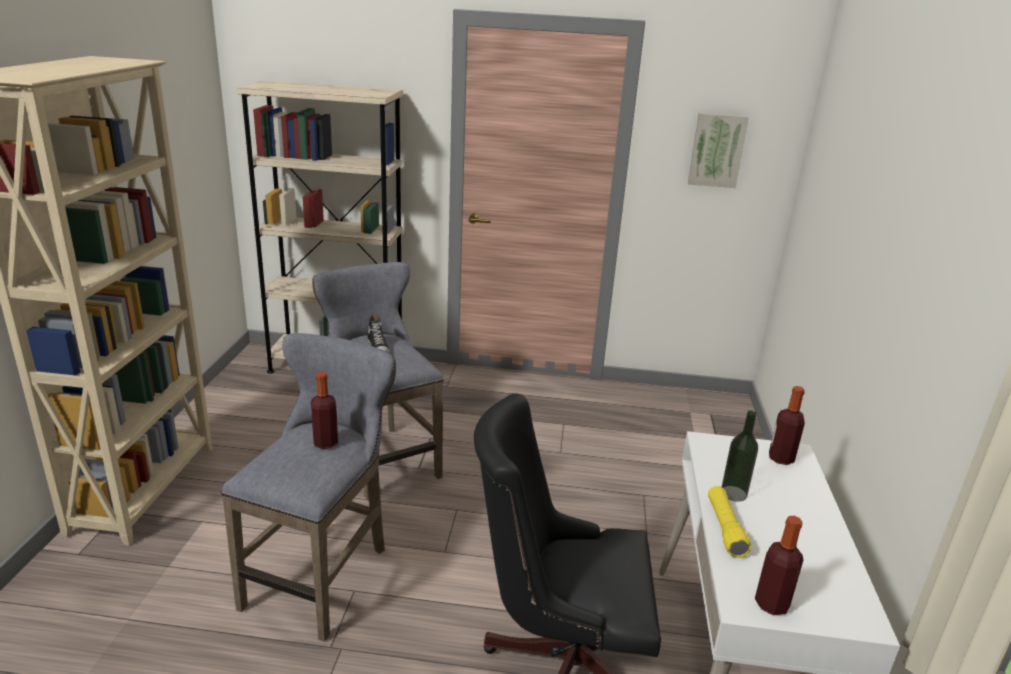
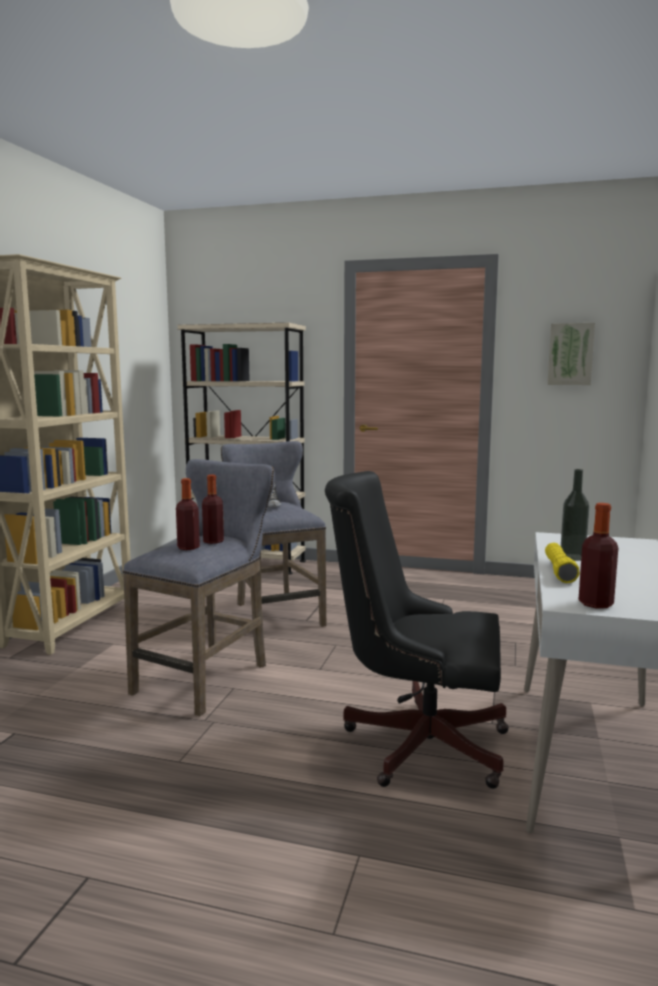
camera: 10 degrees right, 15 degrees down
bottle [769,386,805,465] -> bottle moved to [176,478,200,550]

